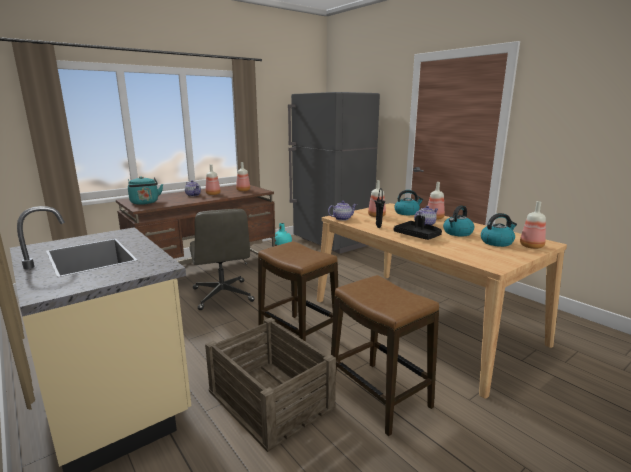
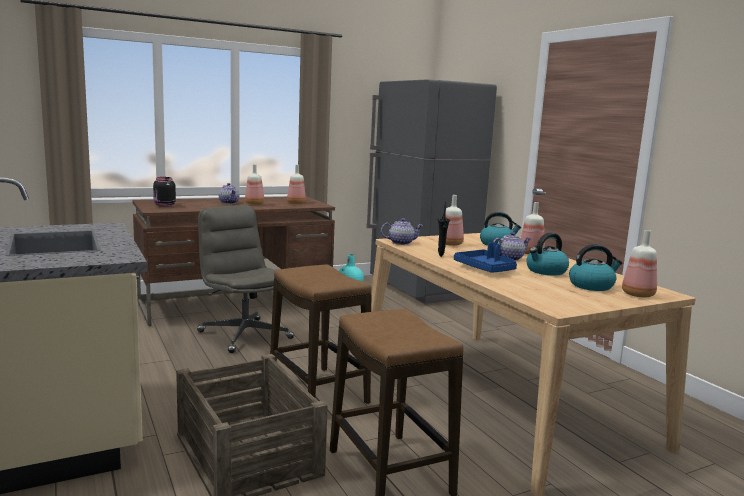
camera: 10 degrees right, 5 degrees down
turquoise kettle [128,176,163,205] -> black jar [153,177,176,207]
grey office chair [190,209,255,310] -> grey office chair turned 150 degrees clockwise [197,205,294,353]
black tray [394,215,442,240] -> blue tray [454,242,517,273]

